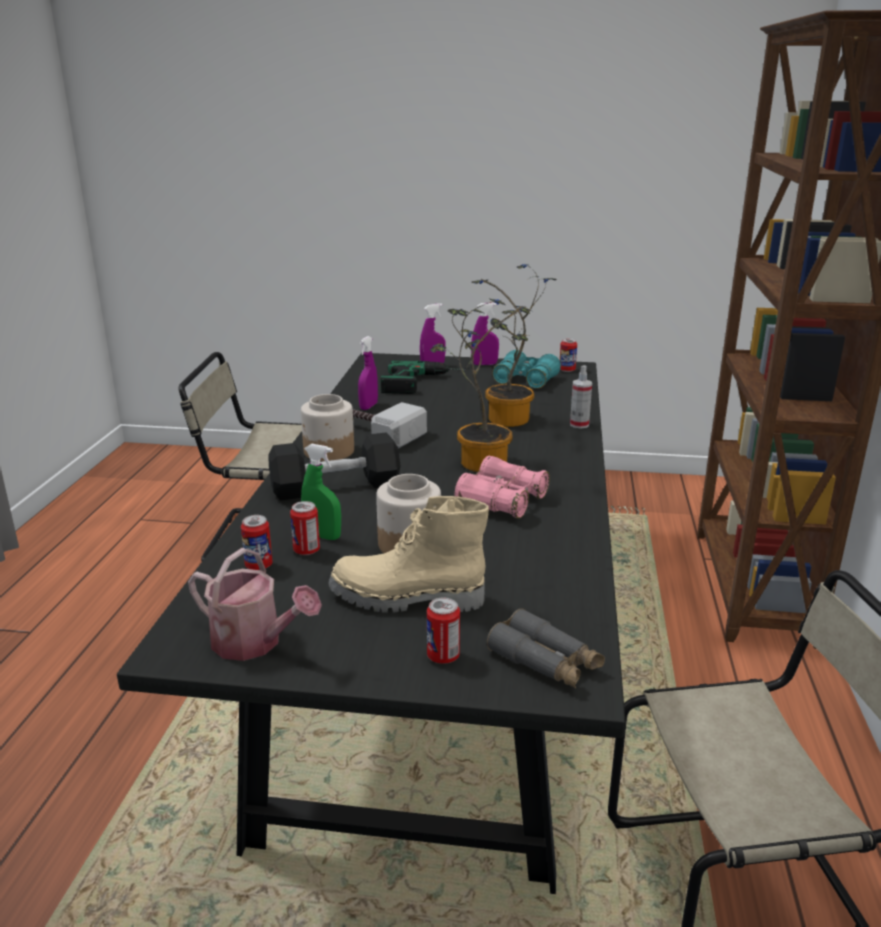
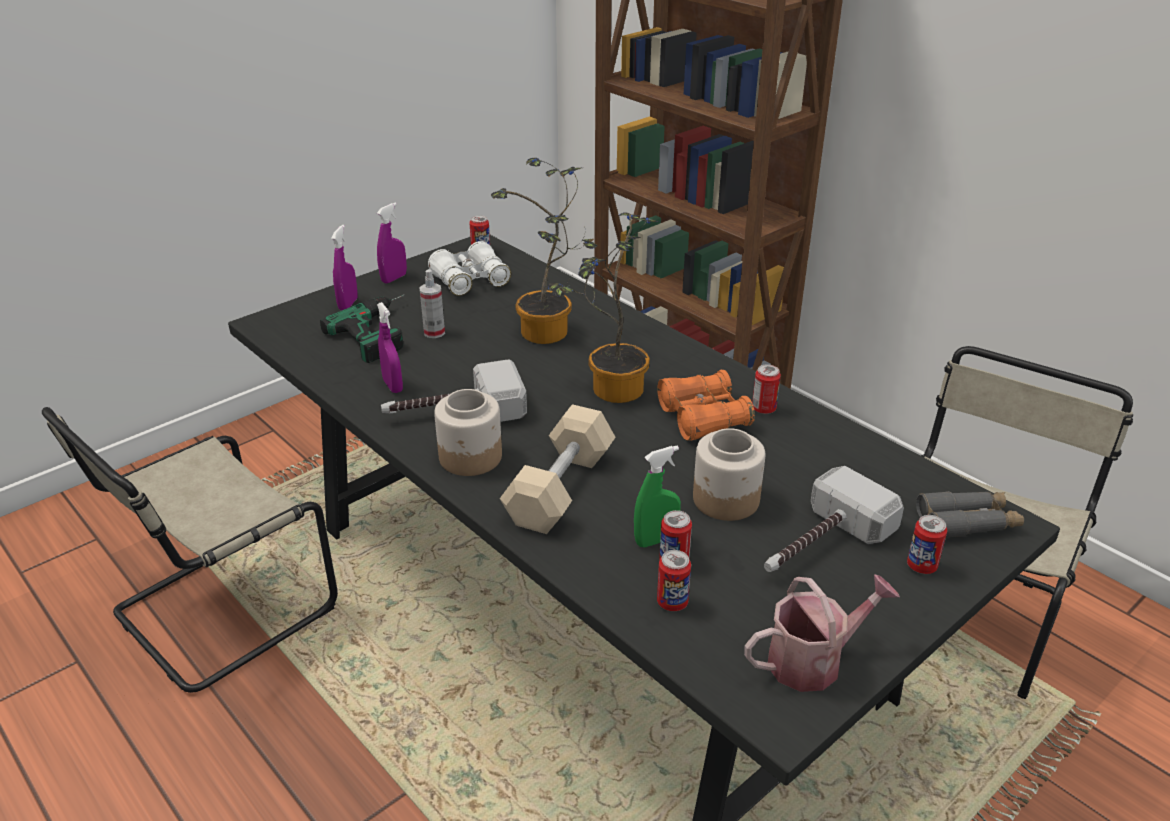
camera: 50 degrees left, 10 degrees up
black dumbbell [268,432,401,501] -> beige dumbbell [500,404,615,534]
beige boot [328,496,489,613] -> hammer [764,466,904,572]
pink binoculars [454,456,550,518] -> orange binoculars [657,370,755,441]
turquoise binoculars [492,350,561,389] -> white binoculars [428,241,511,296]
spray bottle [570,365,592,429] -> spray bottle moved to [419,269,445,338]
none -> can [752,364,781,414]

